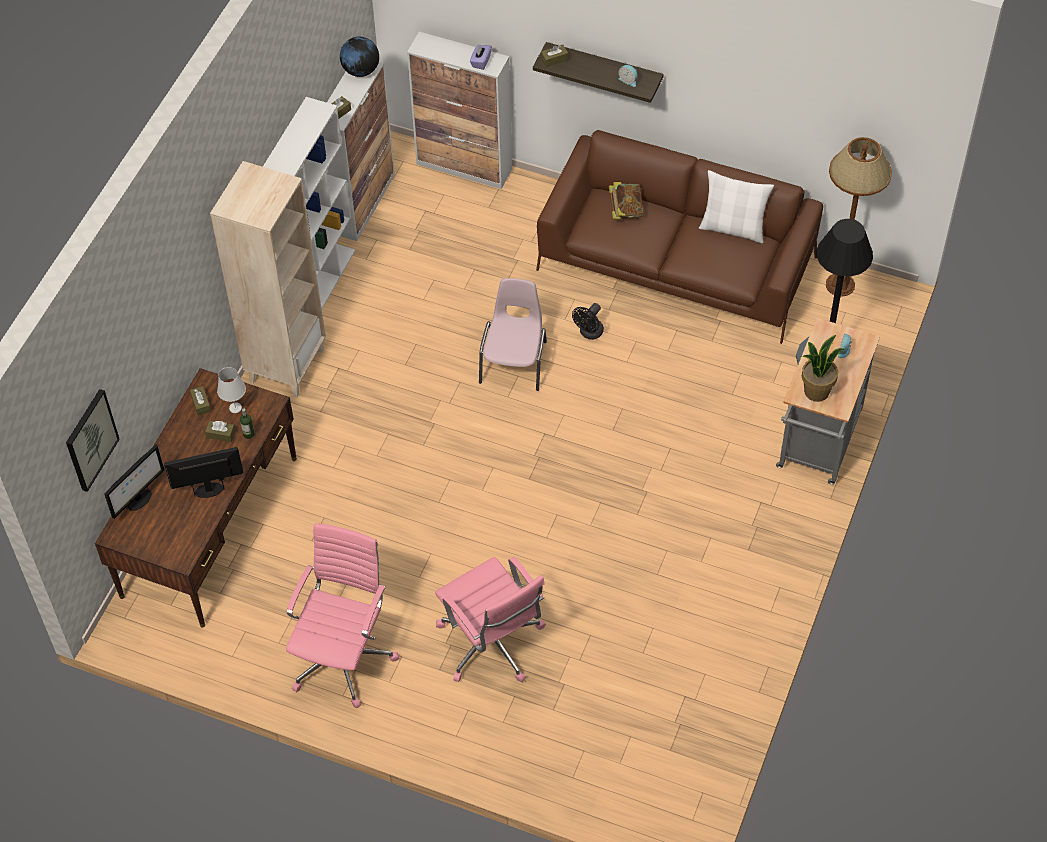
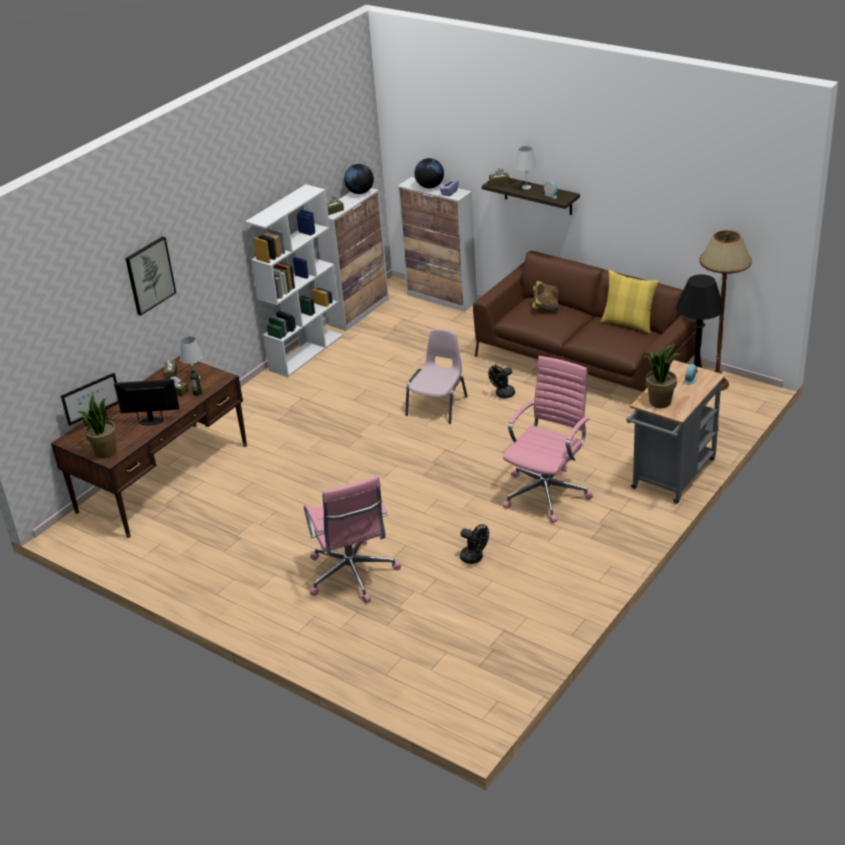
camera: 15 degrees right, 20 degrees down
picture [66,389,120,492] -> picture moved to [125,236,176,316]
beige bookcase [210,161,326,398] -> none
pink office chair [286,523,399,708] -> pink office chair moved to [503,356,593,523]
white pillow [699,170,774,243] -> yellow pillow [600,270,659,334]
none -> potted plant [78,394,117,458]
none -> globe [415,158,444,188]
none -> black fan [460,524,489,564]
none -> white table lamp [516,146,536,190]

